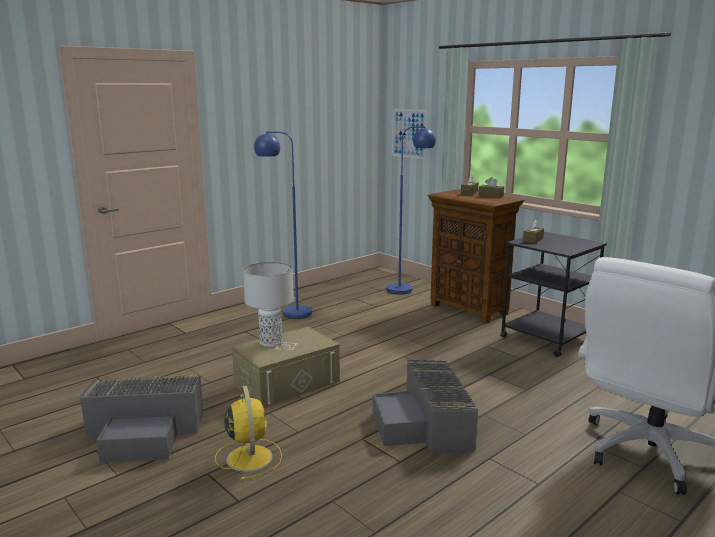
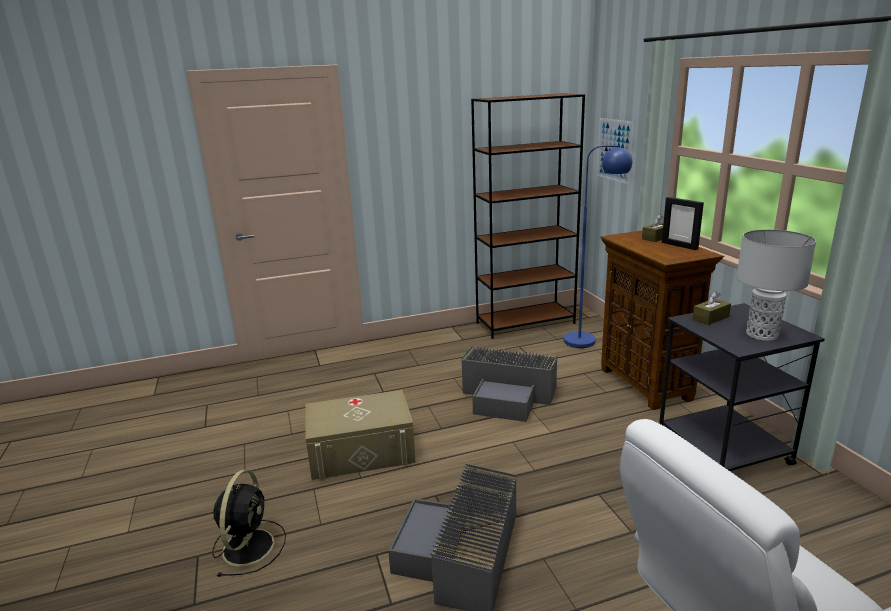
camera: 25 degrees right, 5 degrees up
grey storage box [80,375,203,463] -> grey storage box moved to [461,346,557,422]
yellow fan [215,386,282,481] -> black fan [212,470,286,577]
white table lamp [243,262,294,347] -> white table lamp moved to [736,230,816,341]
blue floor lamp [254,131,312,319] -> none
brown tissue box [478,177,504,198] -> picture frame [662,197,704,250]
none -> brown bookcase [471,93,585,339]

